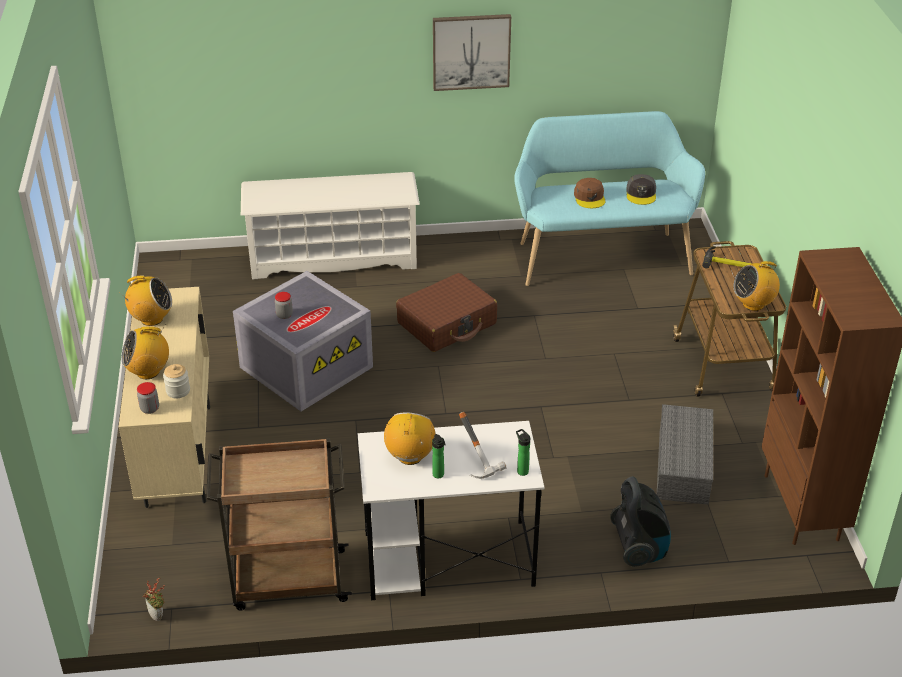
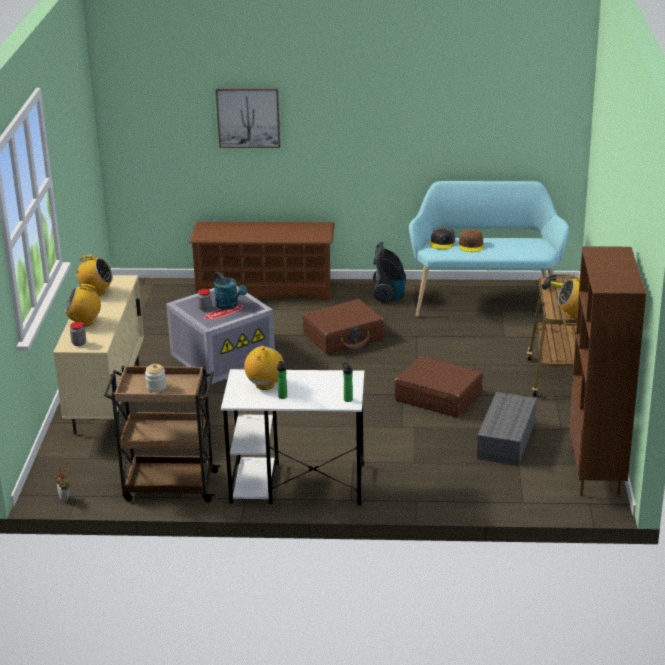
camera: 10 degrees right, 10 degrees down
jar [163,364,190,398] -> jar moved to [145,364,166,392]
white shoe rack [241,172,420,279] -> brown shoe rack [189,222,335,300]
picture [433,14,511,91] -> picture moved to [216,88,280,148]
hammer [459,412,507,479] -> none
vacuum cleaner [610,476,671,567] -> vacuum cleaner moved to [373,242,406,304]
grey cap [626,174,656,205] -> grey cap moved to [430,227,455,249]
none -> turquoise watering can [213,272,248,310]
none -> brown suitcase [395,356,483,417]

